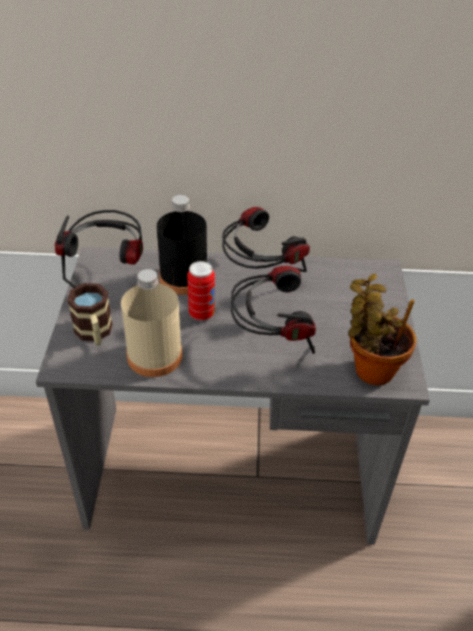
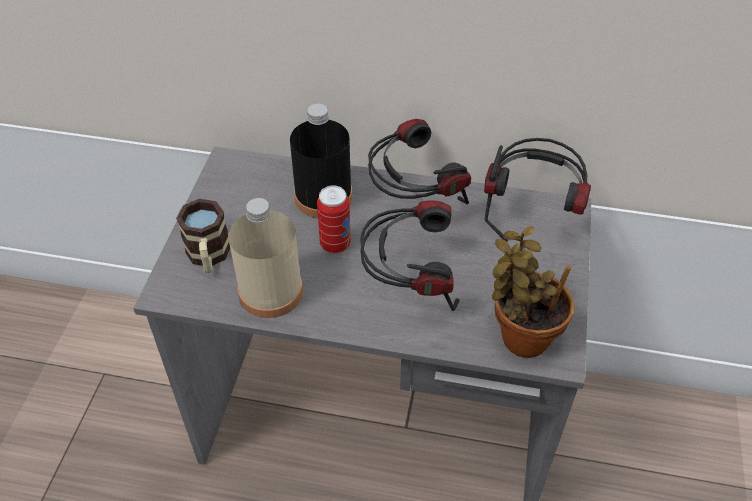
camera: 10 degrees right, 5 degrees up
headphones [55,210,143,288] -> headphones moved to [484,138,591,241]

